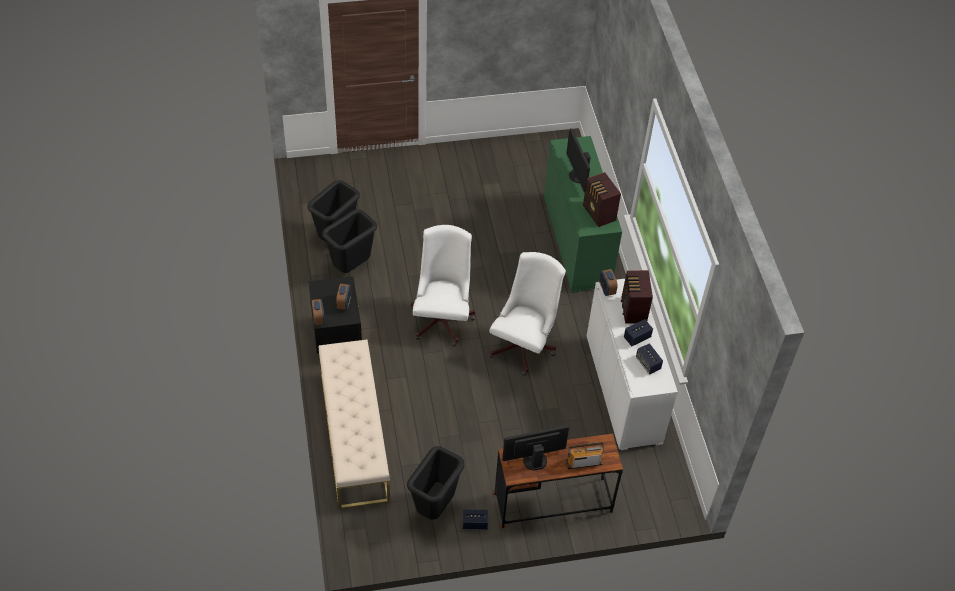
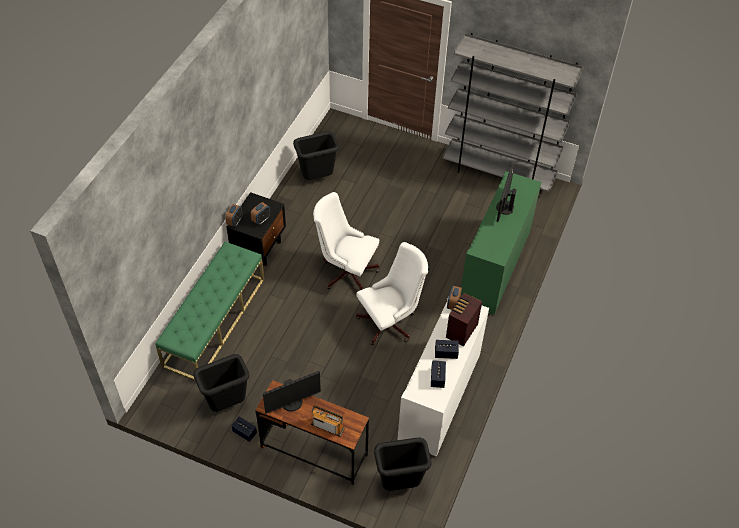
camera: 35 degrees right, 0 degrees up
beige bench [319,339,390,509] -> green bench [155,242,264,380]
black trash can [322,209,377,273] -> black trash can moved to [374,438,431,491]
white office chair [411,225,475,347] -> white office chair turned 105 degrees counterclockwise [313,192,379,290]
monitor [502,425,570,471] -> monitor turned 135 degrees clockwise [263,371,321,414]
radio [583,172,621,227] -> none
none -> grey bookcase [442,33,583,192]

